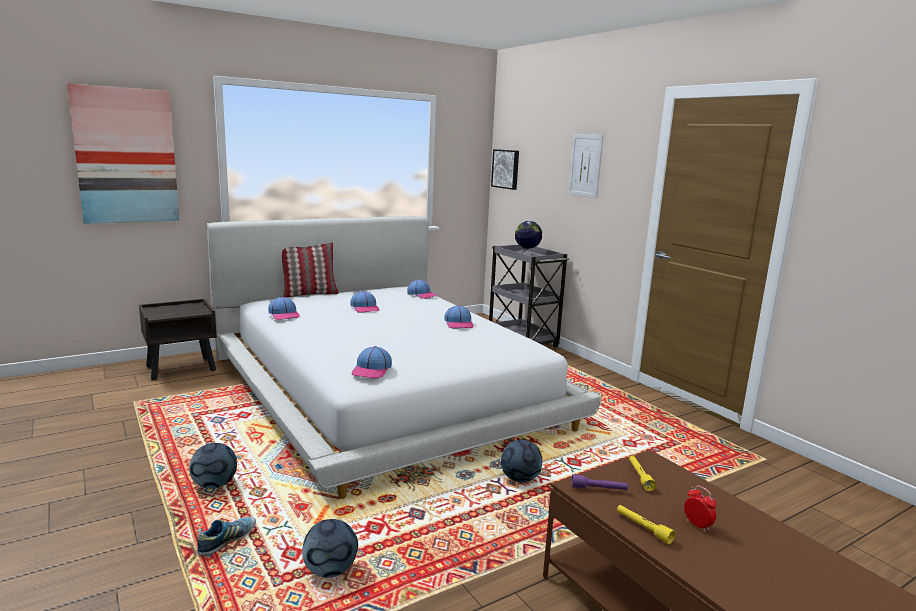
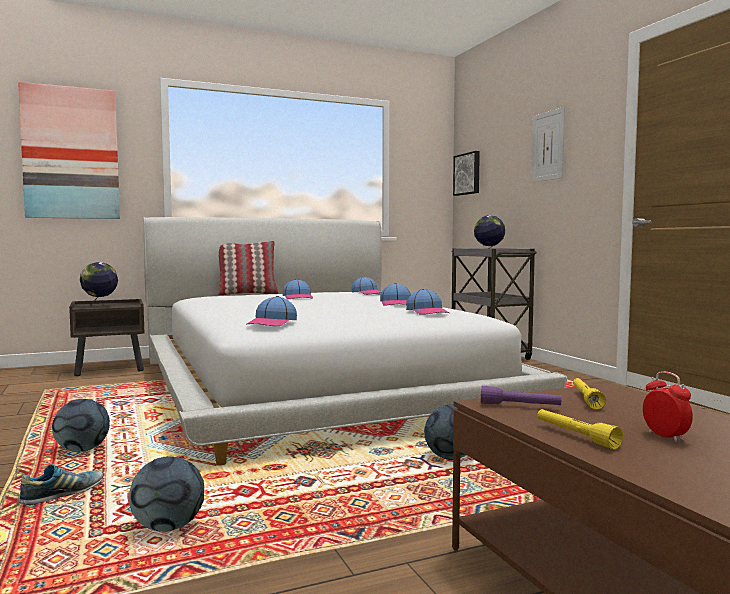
camera: 10 degrees right, 10 degrees down
cap [268,297,300,320] -> cap moved to [406,289,449,315]
none -> globe [80,262,118,308]

